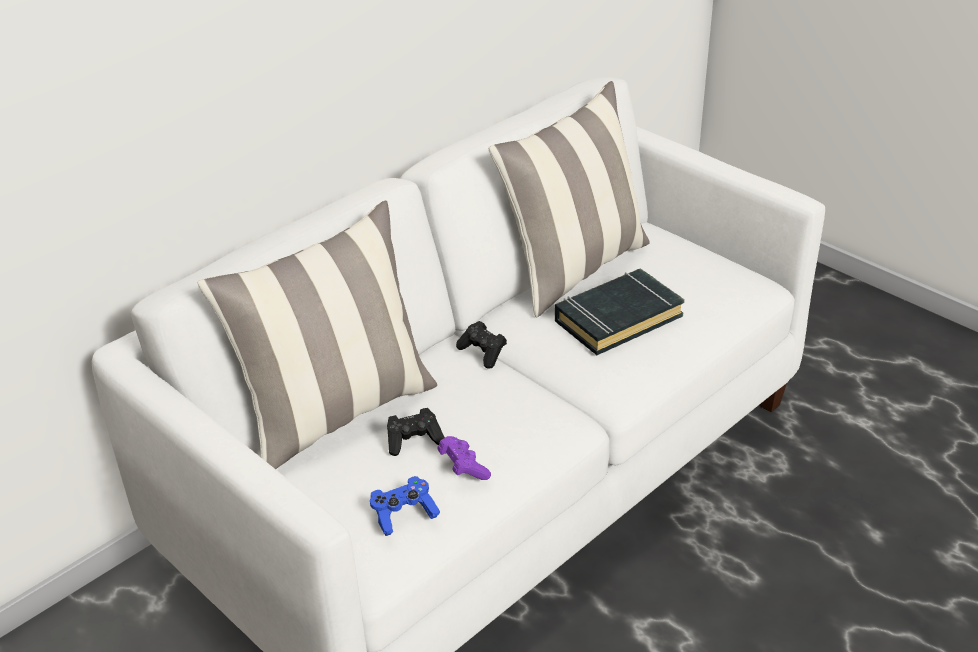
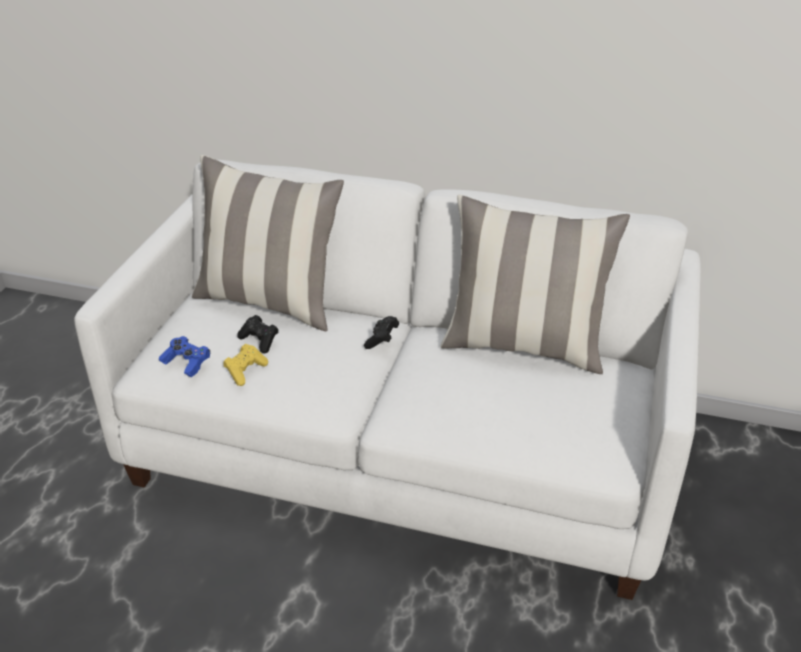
camera: 60 degrees right, 0 degrees up
purple game controller [437,436,491,480] -> yellow game controller [223,344,268,386]
black book [555,269,685,355] -> none

